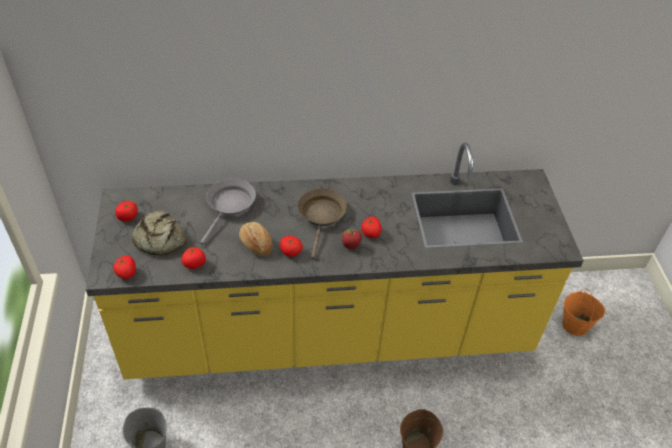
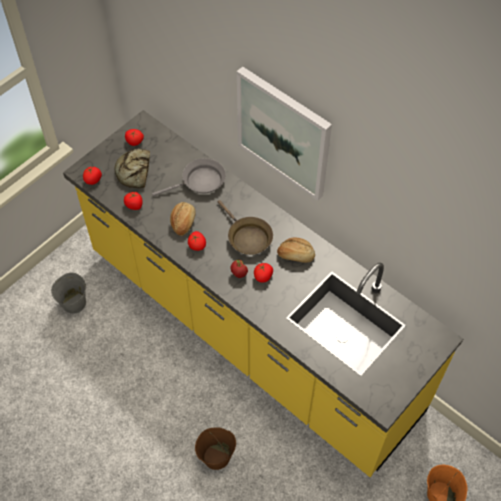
camera: 50 degrees right, 10 degrees up
brown frying pan [298,188,347,259] -> brown frying pan turned 90 degrees clockwise [218,200,273,255]
none -> picture [237,67,332,201]
none -> bread [277,237,315,263]

